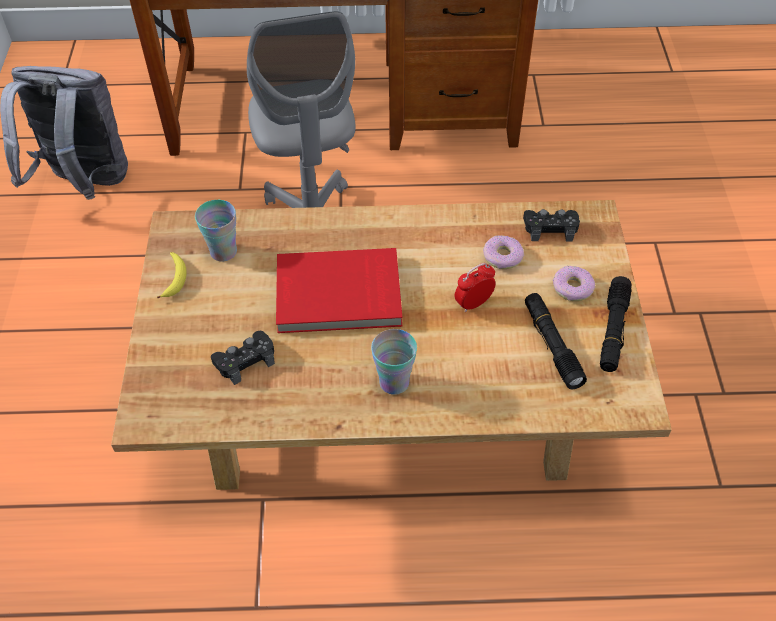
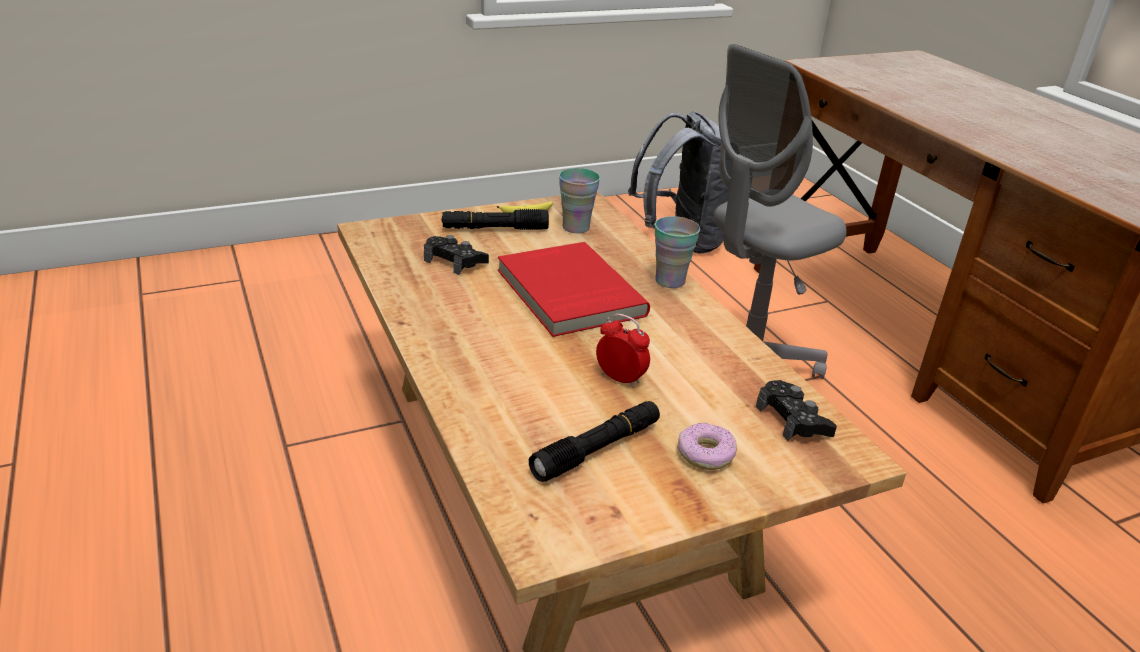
camera: 65 degrees right, 20 degrees down
cup [371,329,417,395] -> cup moved to [655,216,700,288]
donut [483,235,524,269] -> none
black flashlight [600,276,632,372] -> black flashlight moved to [442,209,549,230]

